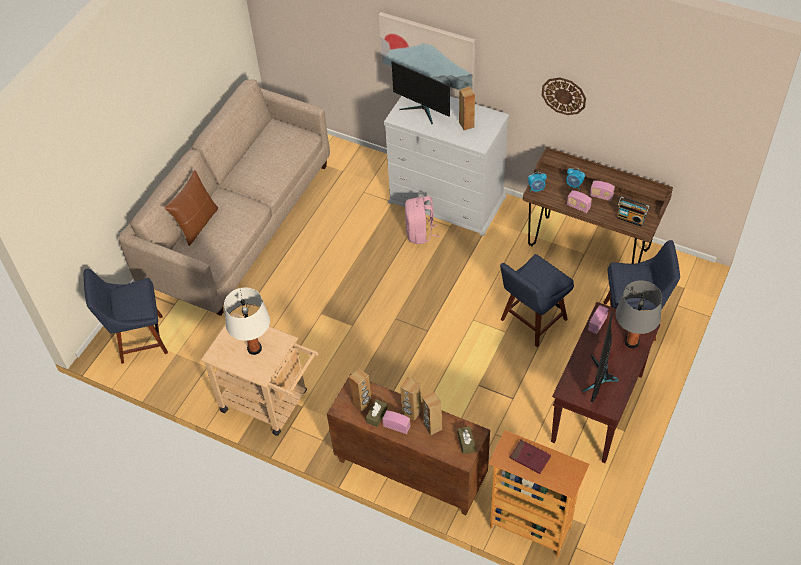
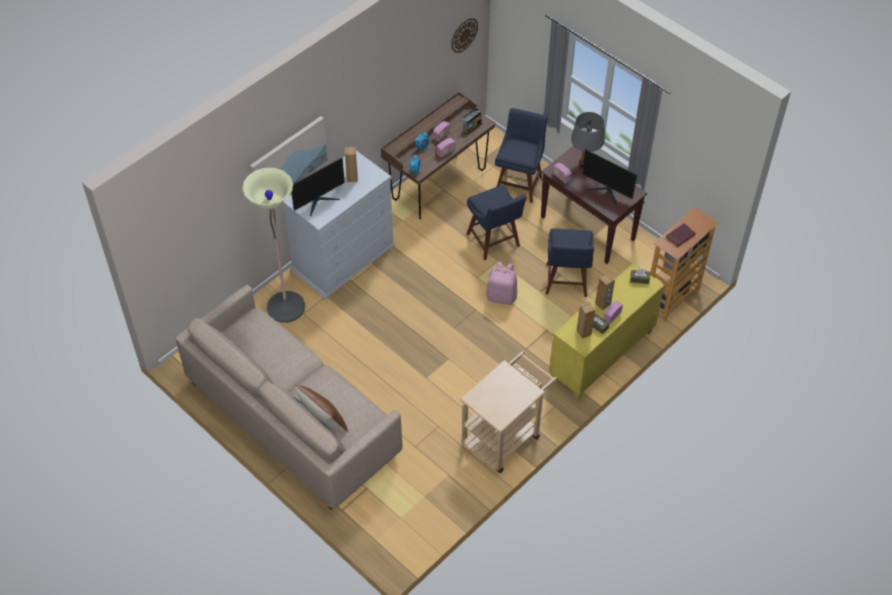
camera: 75 degrees left, 0 degrees up
blue chair [84,269,168,364] -> blue chair moved to [546,229,594,297]
white table lamp [224,287,270,355] -> none
brown cabinet [327,374,490,515] -> yellow cabinet [549,263,665,400]
pink backpack [405,196,439,244] -> pink backpack moved to [486,261,517,305]
brown speaker [422,392,442,436] -> none
wall clock [542,77,586,115] -> wall clock moved to [452,18,478,53]
none -> floor lamp [242,168,305,323]

